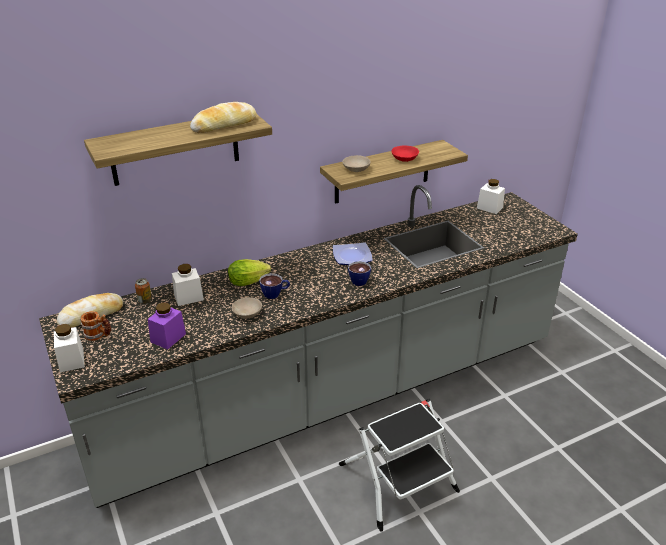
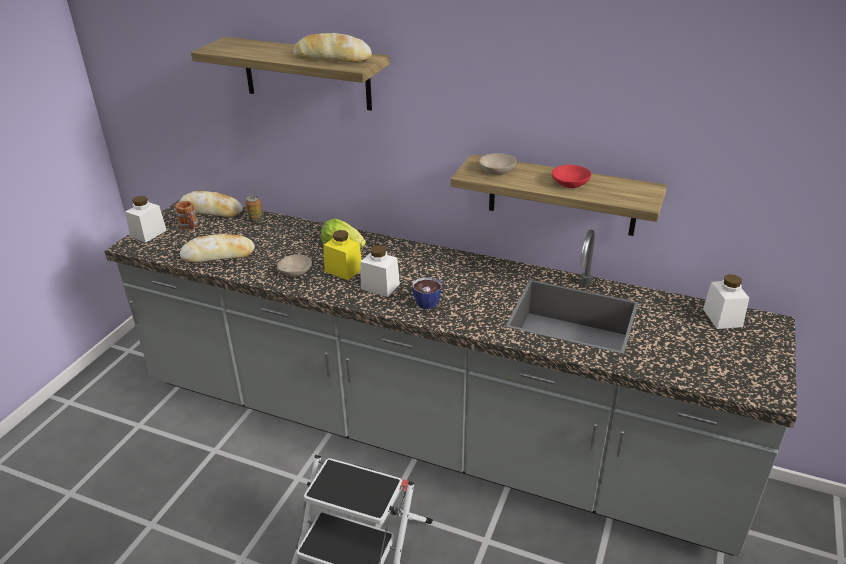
camera: 50 degrees right, 0 degrees up
purple jar [148,302,186,350] -> bread [180,234,255,262]
white jar [172,264,204,306] -> white jar moved to [360,245,400,297]
cup [259,273,290,299] -> yellow jar [323,230,362,280]
plate [333,242,373,265] -> none

